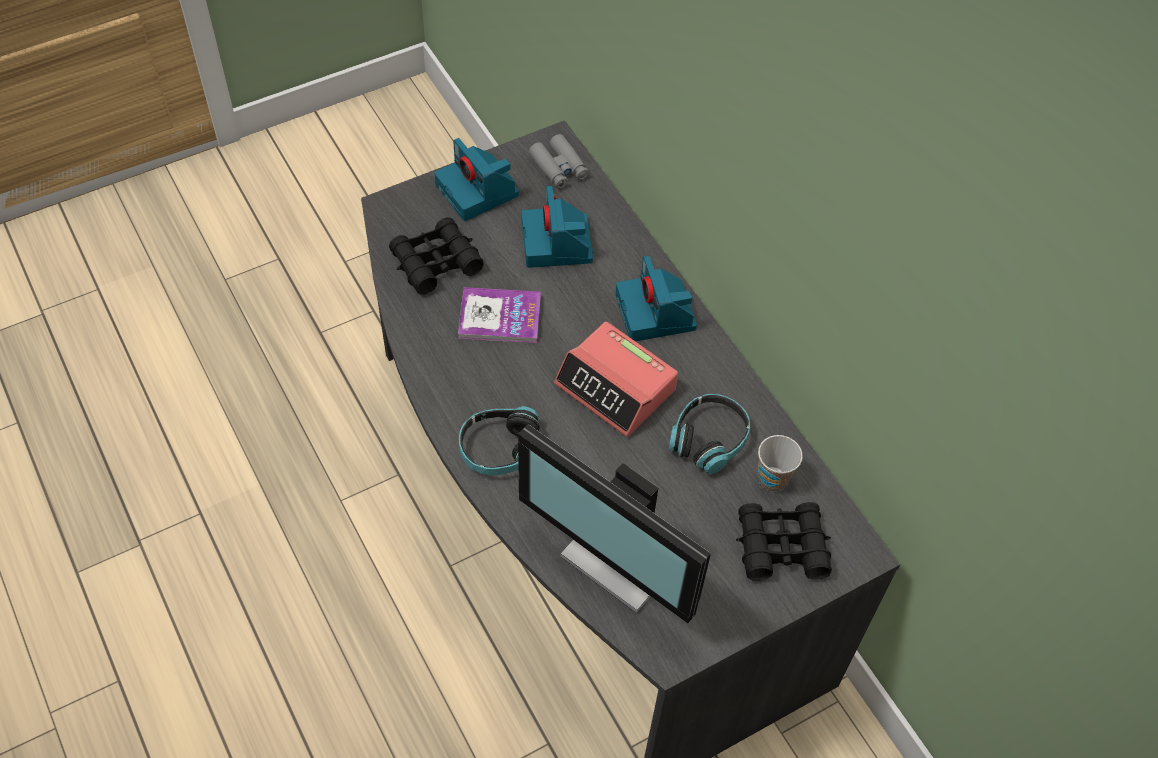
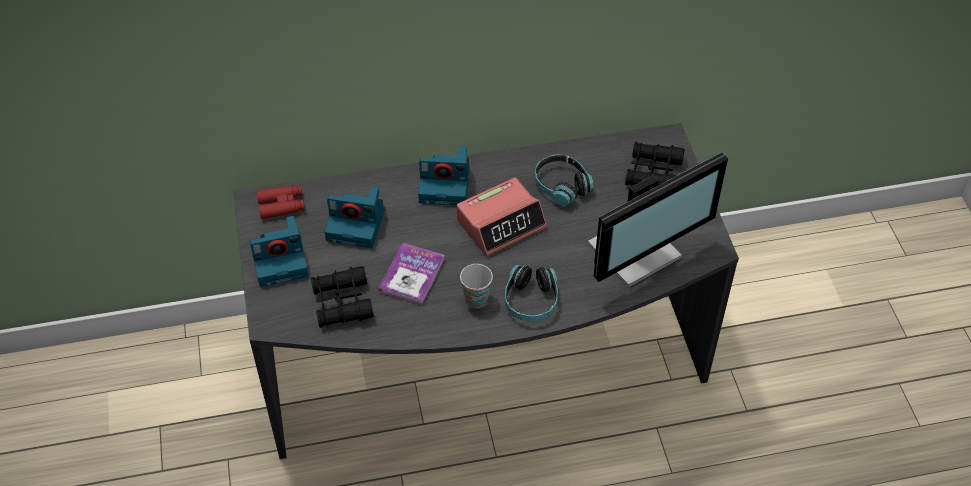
camera: 70 degrees left, 5 degrees down
grey binoculars [529,134,589,189] -> red binoculars [257,185,305,219]
cup [758,435,803,492] -> cup moved to [460,264,493,308]

